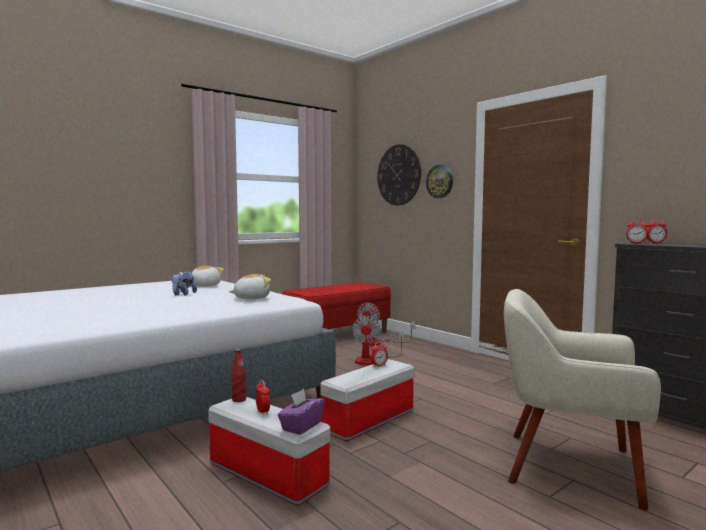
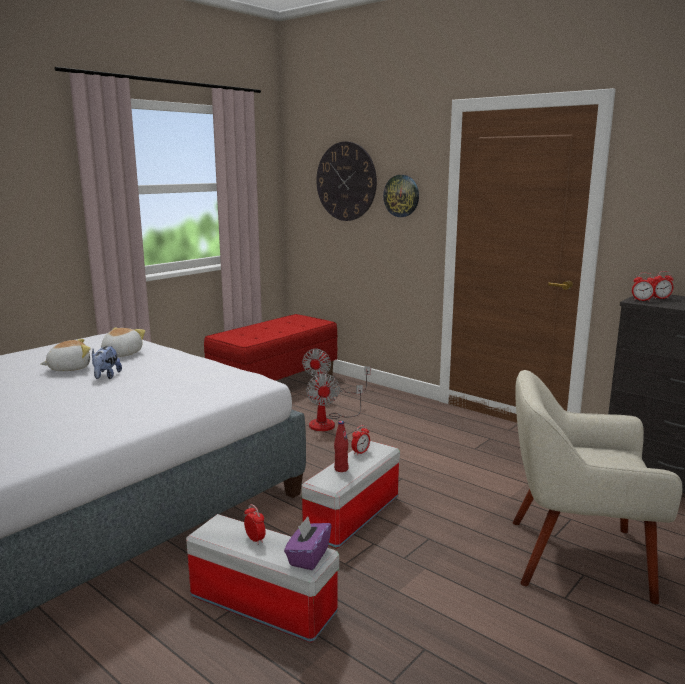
camera: 10 degrees left, 10 degrees up
plush toy [229,274,271,299] -> plush toy moved to [40,339,91,371]
red bottle [231,349,246,402] -> red bottle moved to [334,421,348,472]

